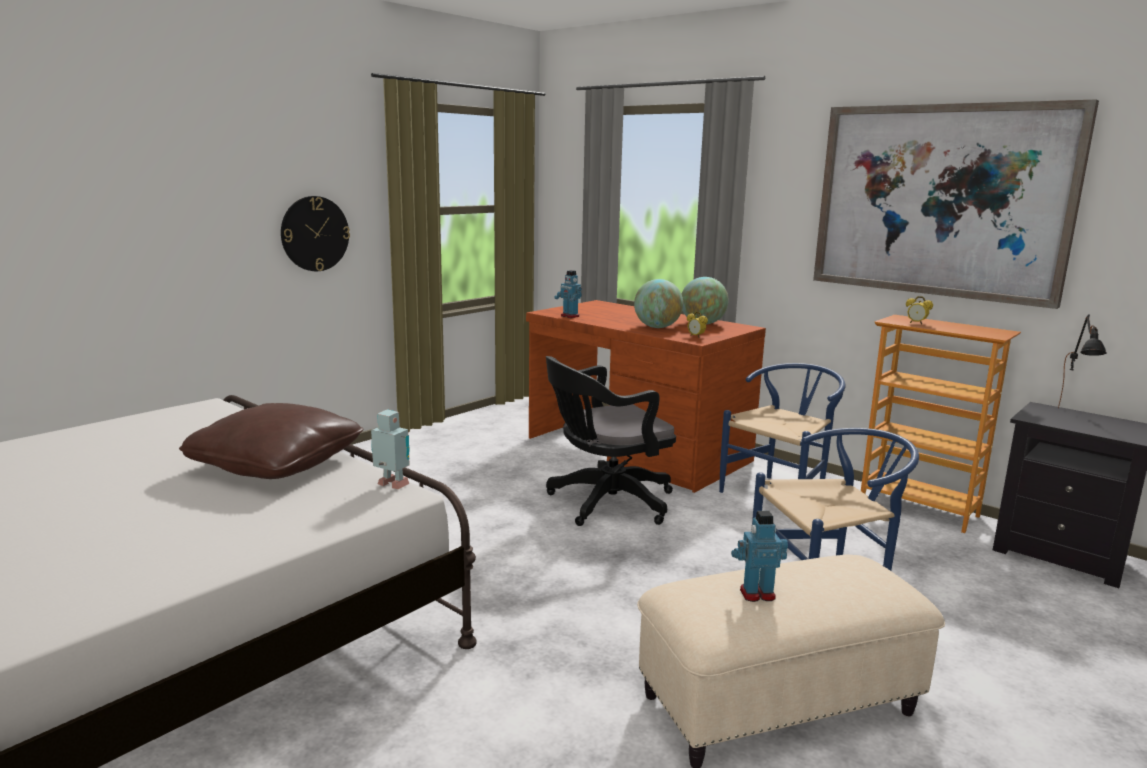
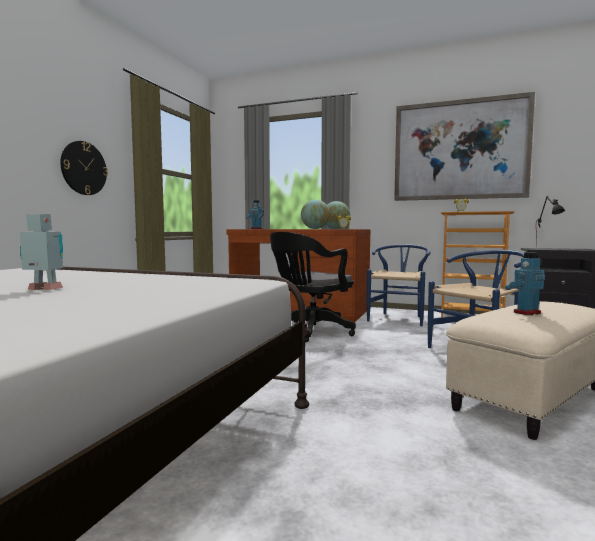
camera: 20 degrees left, 10 degrees down
brown pillow [179,403,363,479] -> none
toy robot [371,409,410,489] -> toy robot moved to [20,214,63,290]

